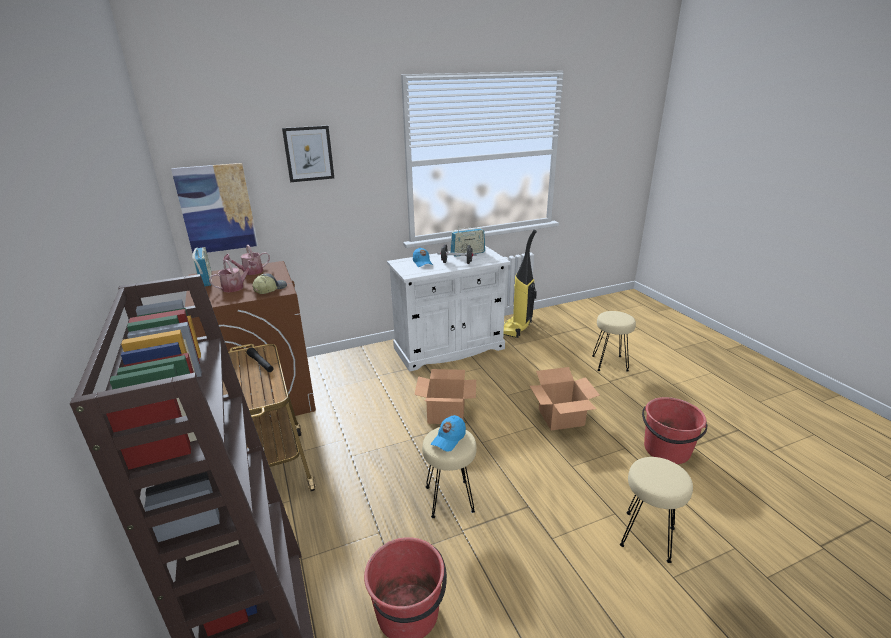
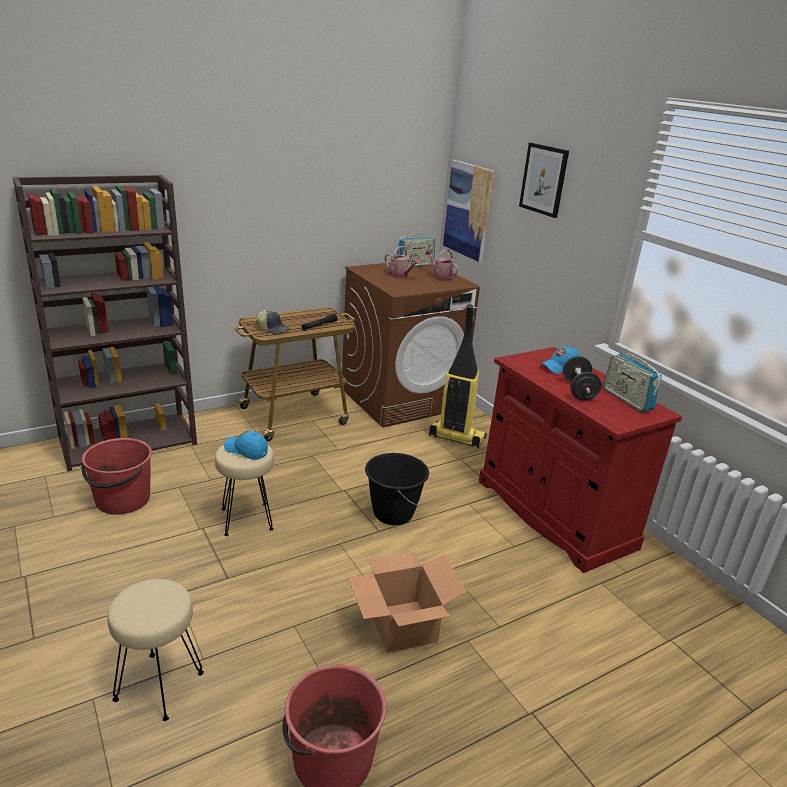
camera: 80 degrees right, 0 degrees up
cap [252,274,287,294] -> cap moved to [256,310,290,335]
white cabinet [387,246,511,372] -> red cabinet [479,347,682,573]
cardboard box [414,369,476,424] -> black bucket [365,453,429,525]
vacuum cleaner [503,230,537,338] -> vacuum cleaner moved to [429,304,487,449]
beige stool [592,311,636,372] -> none

